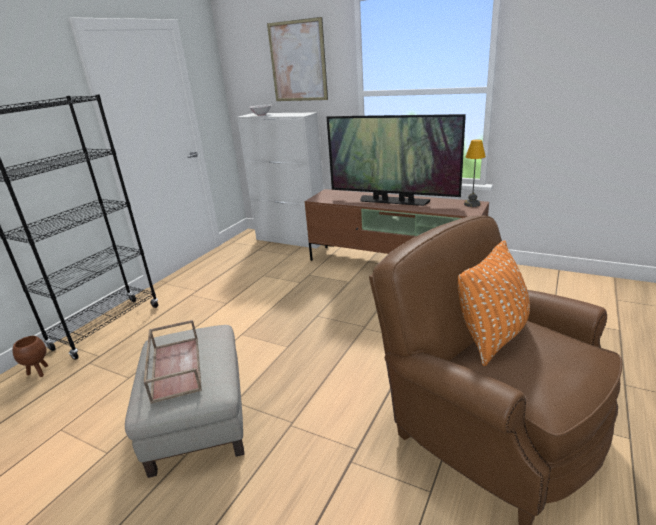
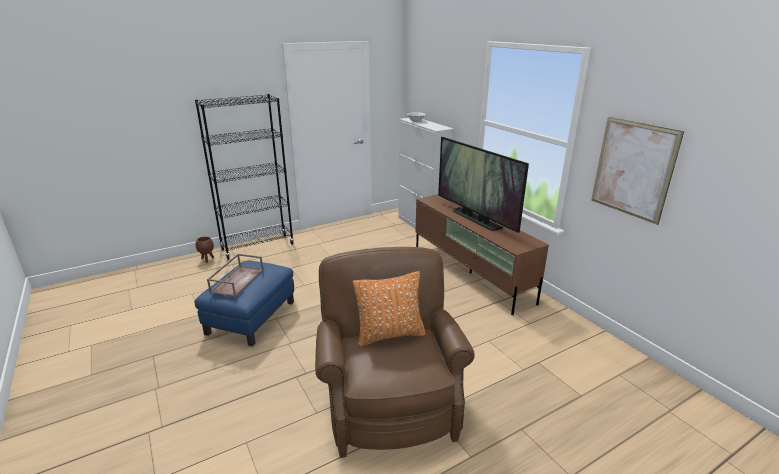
camera: 30 degrees right, 0 degrees up
grey ottoman [125,325,244,478] -> blue ottoman [195,261,294,346]
picture [267,17,328,101] -> picture moved to [591,117,684,225]
table lamp [464,140,486,207] -> none

